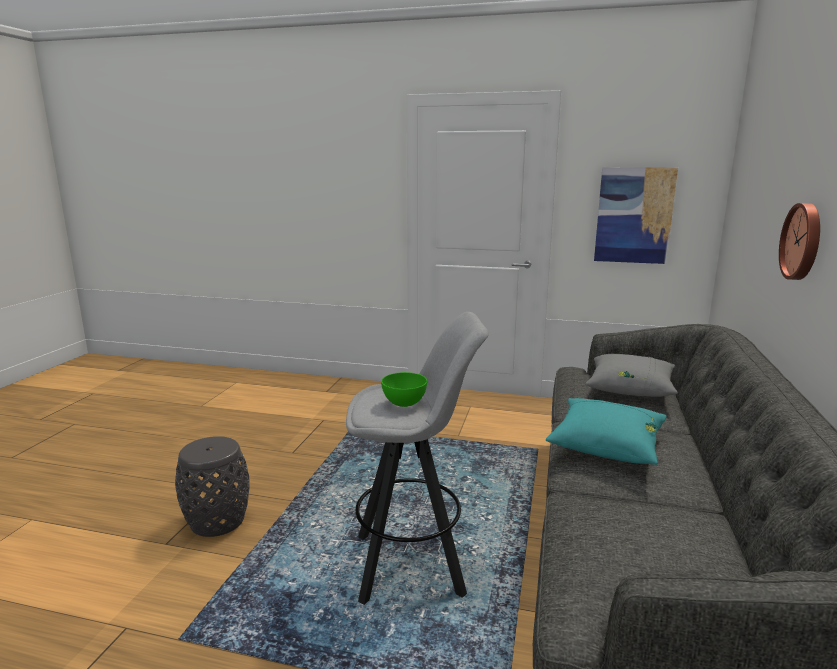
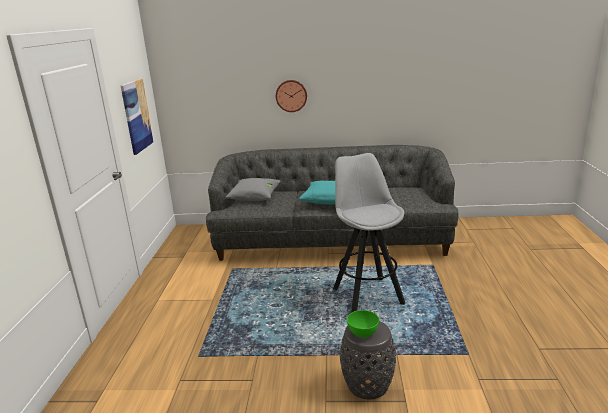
camera: 100 degrees left, 5 degrees up
green bowl [381,372,427,407] -> green bowl moved to [347,310,379,338]

